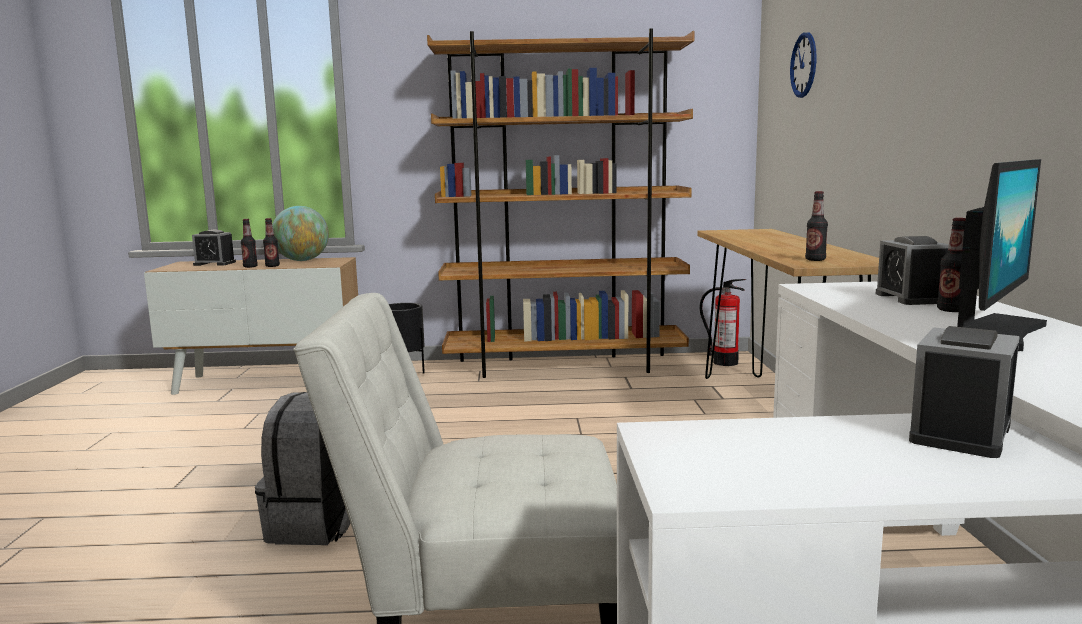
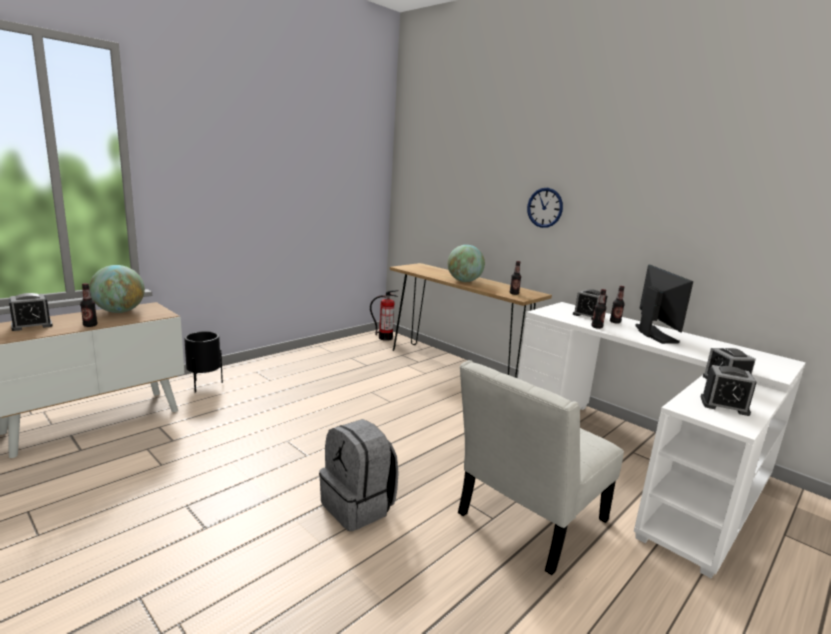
camera: 45 degrees left, 5 degrees up
bottle [263,218,280,267] -> bottle moved to [592,289,606,329]
brown bookcase [427,28,695,378] -> none
wall clock [790,32,816,98] -> wall clock moved to [527,188,563,228]
none -> globe [448,245,485,282]
none -> alarm clock [701,365,757,416]

